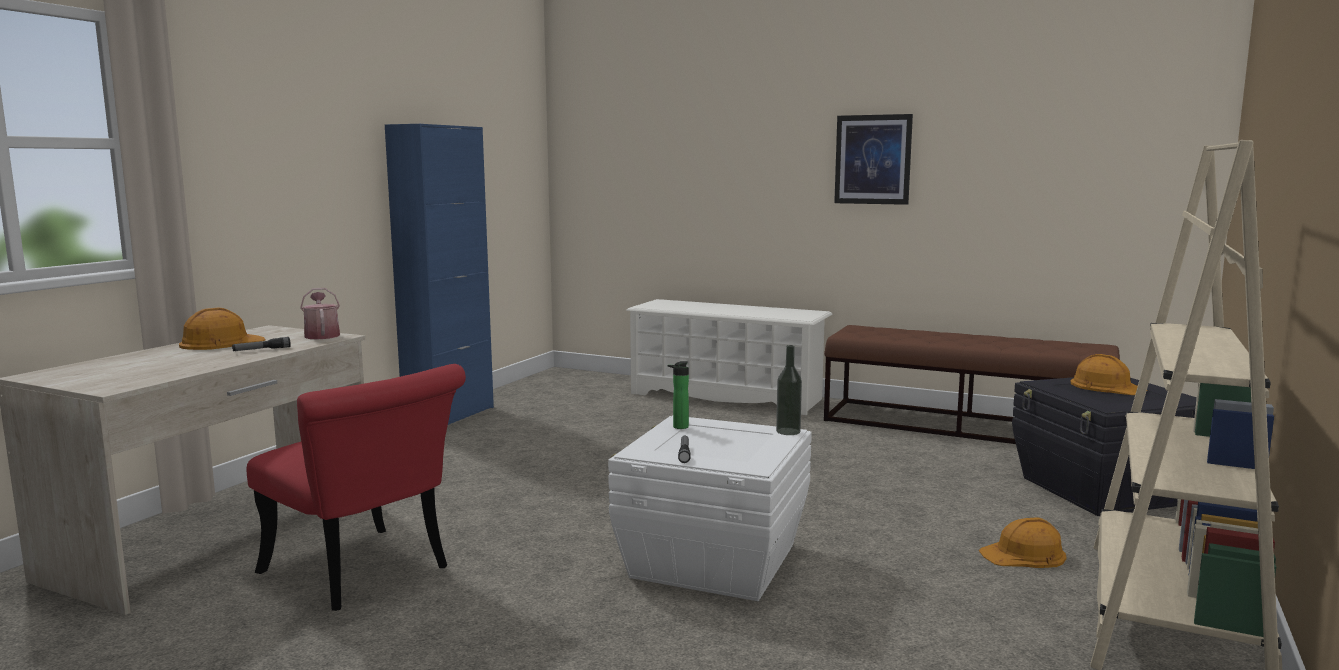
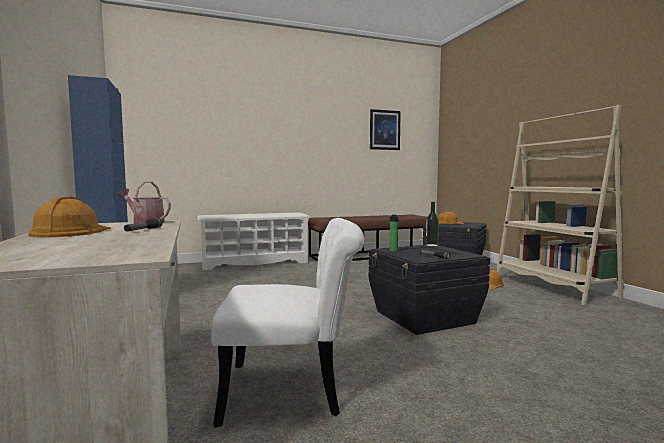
camera: 45 degrees left, 5 degrees down
red chair [246,364,466,611] -> white chair [211,218,364,428]
white storage box [608,415,812,601] -> black storage box [368,245,490,335]
picture [834,114,913,205] -> picture moved to [370,109,401,150]

